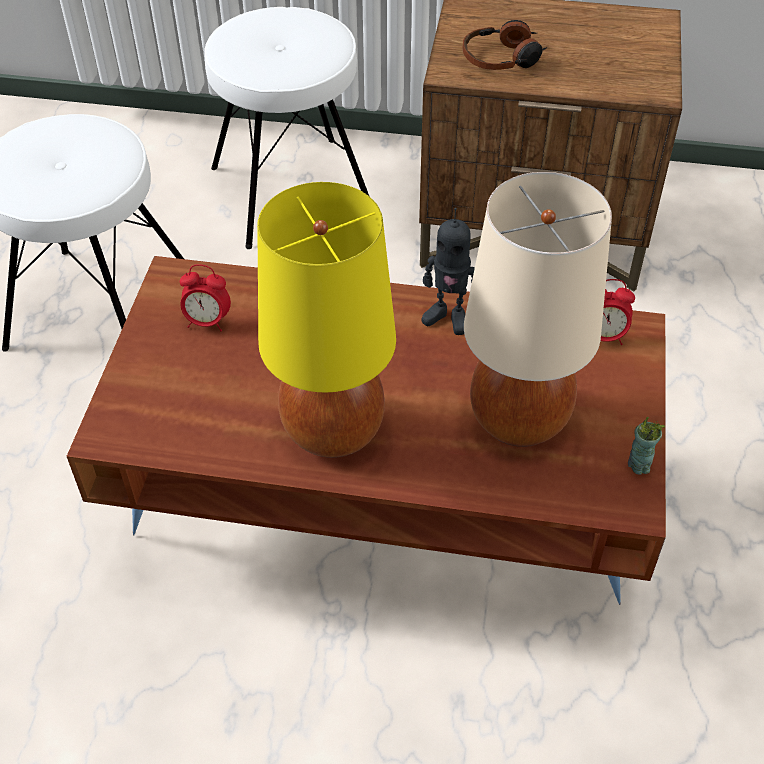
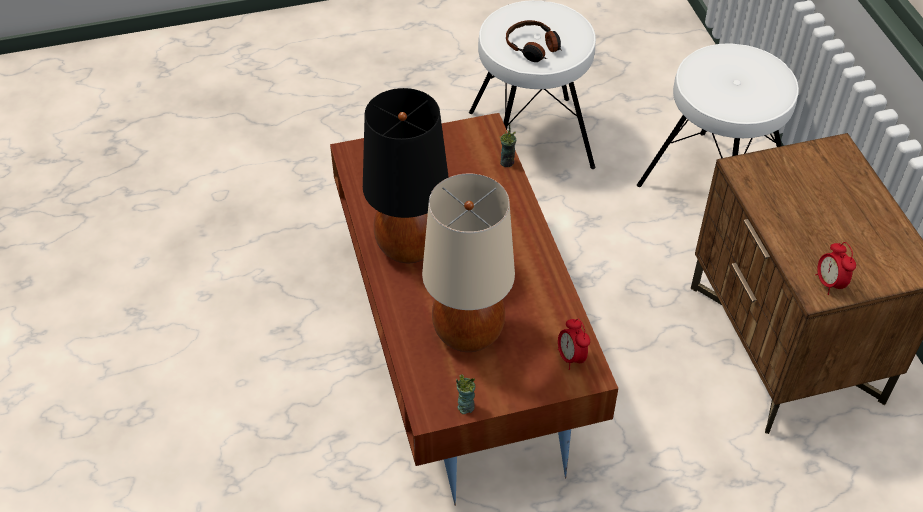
camera: 65 degrees right, 0 degrees up
alarm clock [180,264,231,331] -> alarm clock moved to [815,242,856,295]
yellow table lamp [257,182,396,458] -> black table lamp [363,88,449,263]
toy robot [422,208,475,335] -> none
headphones [463,20,548,70] -> headphones moved to [506,20,562,62]
none -> cup [500,124,516,167]

